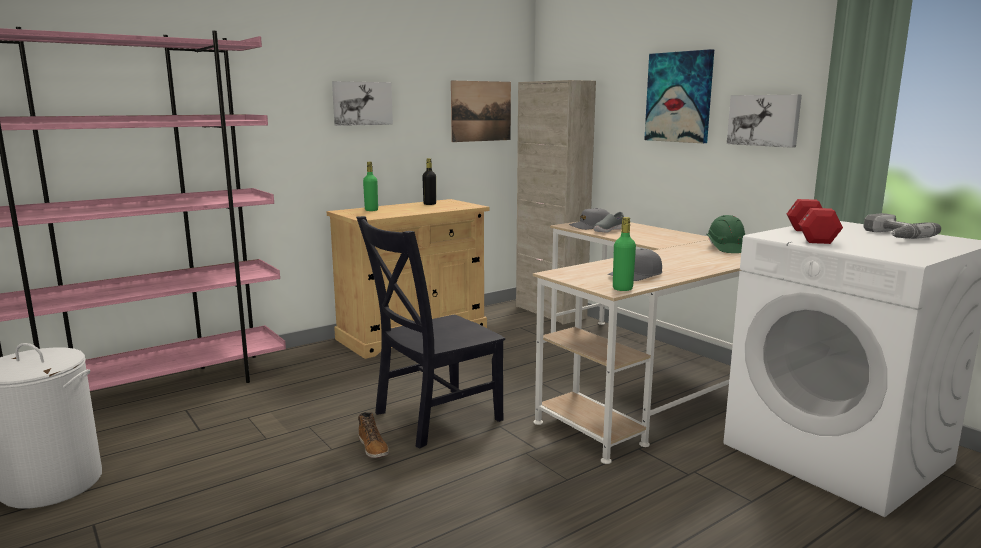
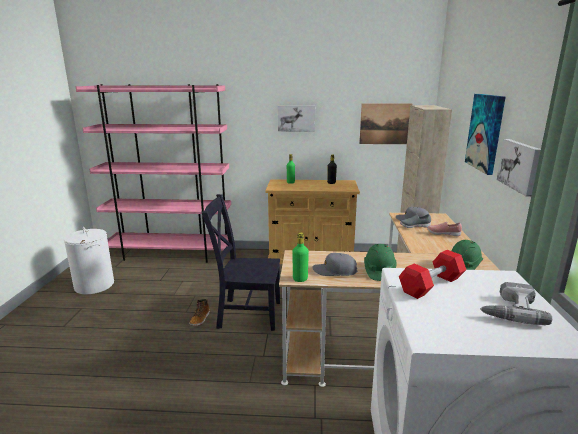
camera: 40 degrees right, 5 degrees up
none -> green hard hat [364,244,396,281]
none -> pink shoe [427,222,462,236]

